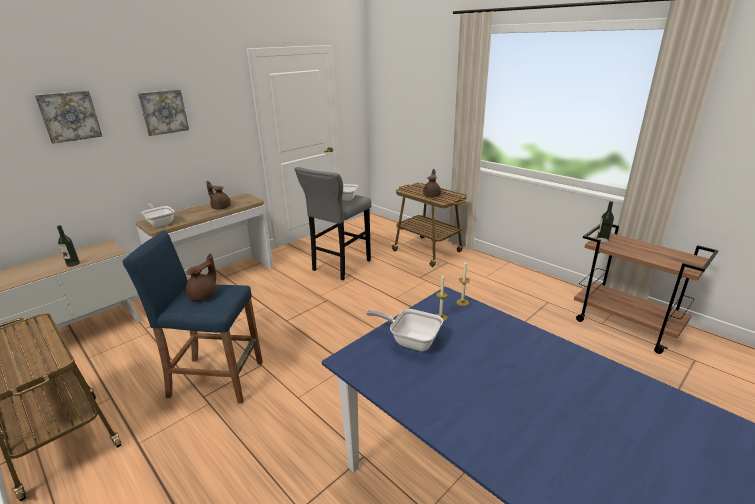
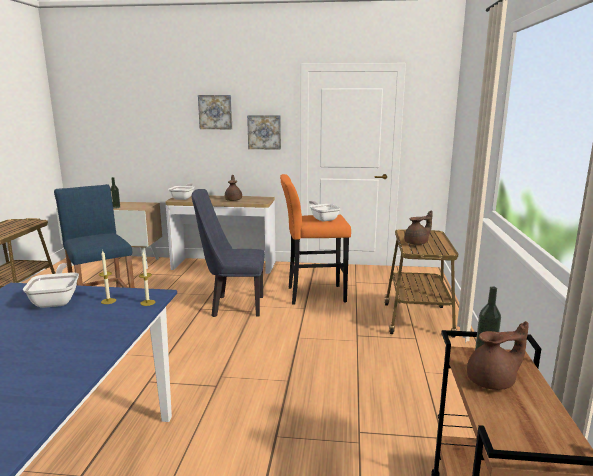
camera: 50 degrees right, 10 degrees down
picture [35,91,102,144] -> picture moved to [247,115,281,150]
brown teapot [186,253,216,301] -> brown teapot moved to [467,321,529,390]
grey stool [294,167,371,280] -> orange stool [280,174,351,305]
none -> blue chair [192,189,265,317]

